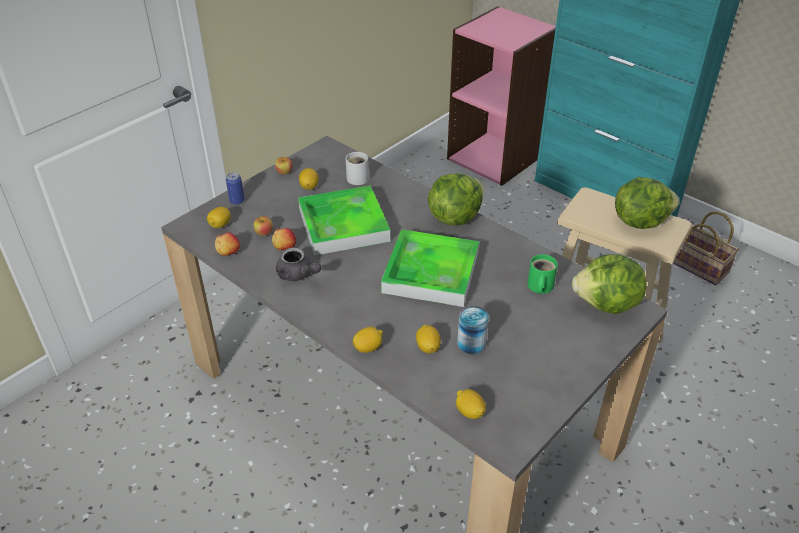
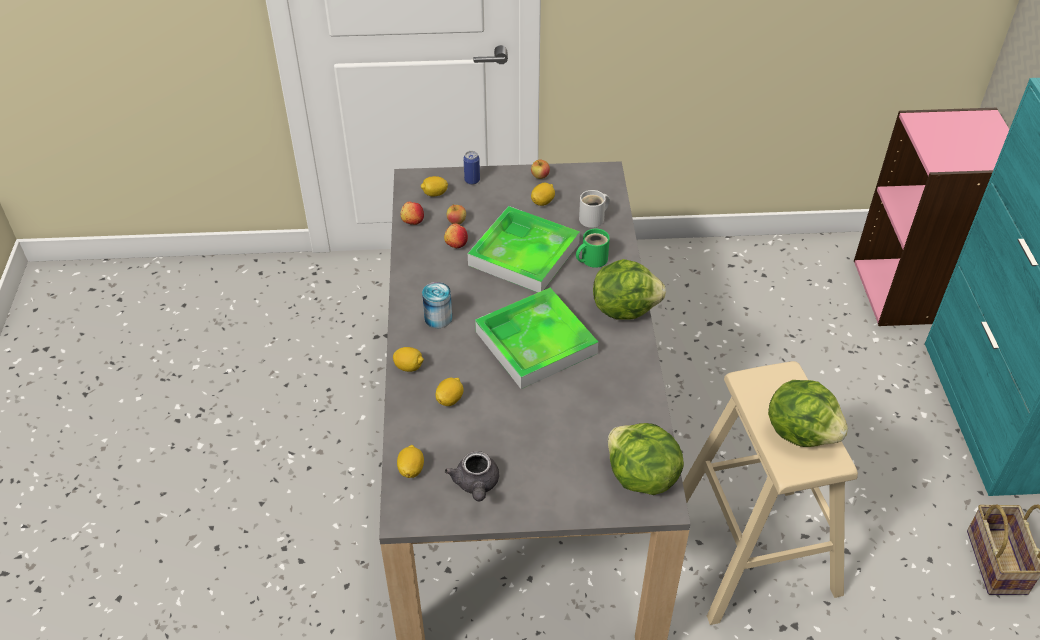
camera: 45 degrees right, 5 degrees up
grey teapot [276,248,321,281] -> grey teapot moved to [445,451,499,501]
can [457,306,489,354] -> can moved to [422,282,452,328]
green mug [527,254,558,294] -> green mug moved to [576,229,610,268]

